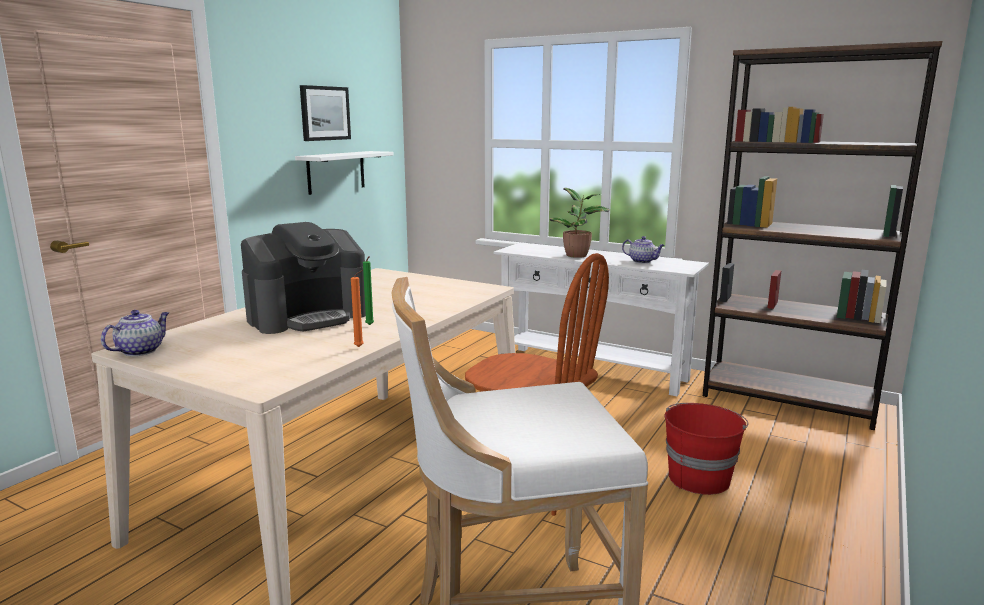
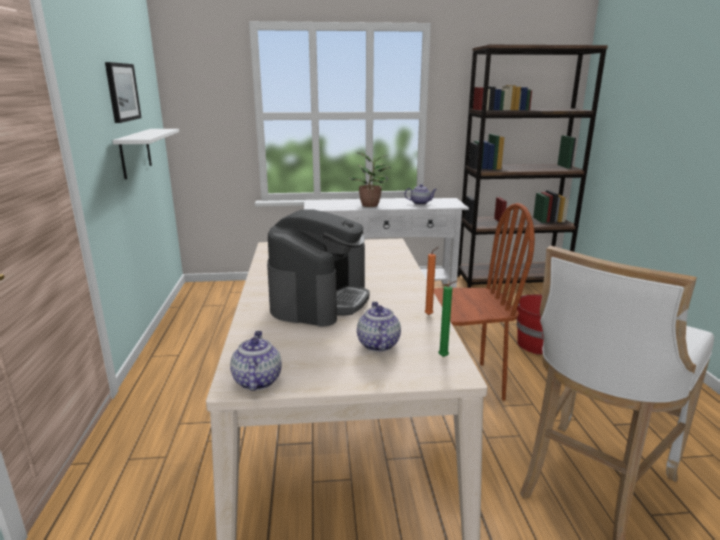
camera: 35 degrees left, 5 degrees up
green candle [363,256,374,325] -> green candle moved to [439,281,457,357]
none -> teapot [357,302,401,352]

